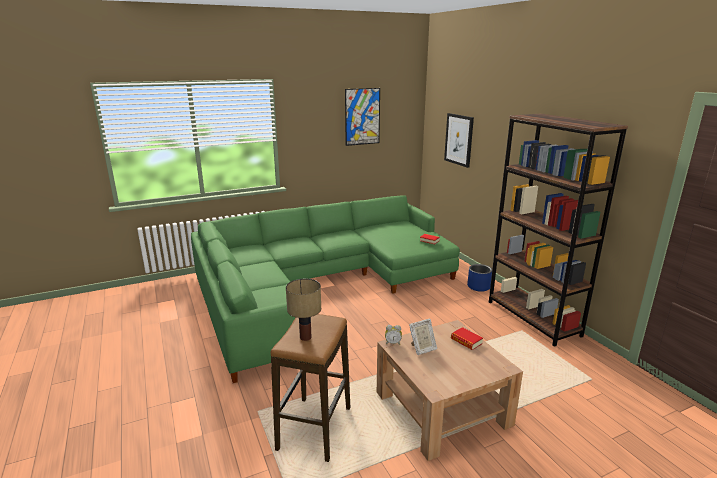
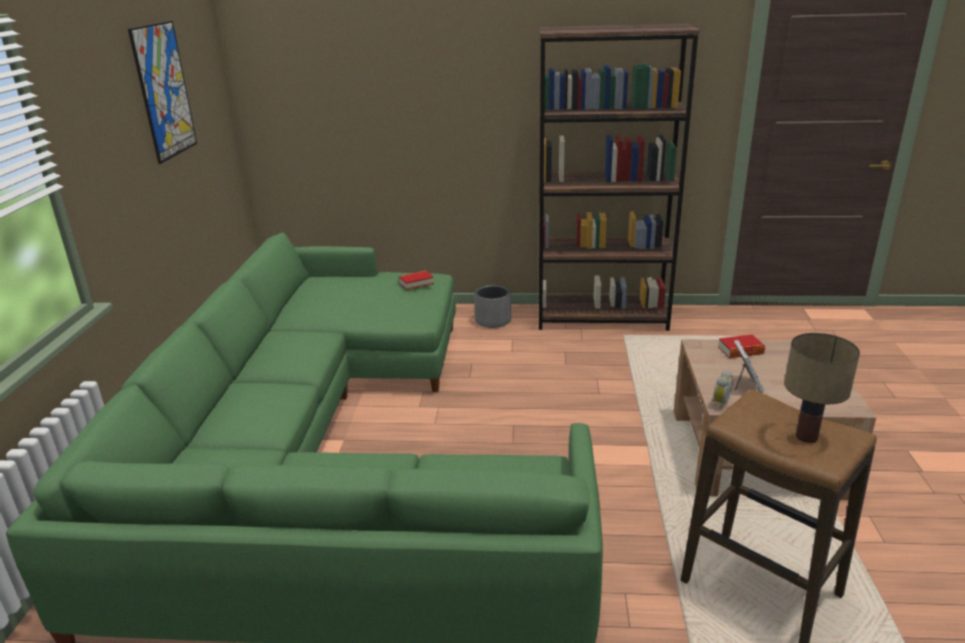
camera: 60 degrees left, 5 degrees up
picture [444,113,474,168] -> none
blue planter [467,264,492,292] -> grey planter [474,285,511,328]

